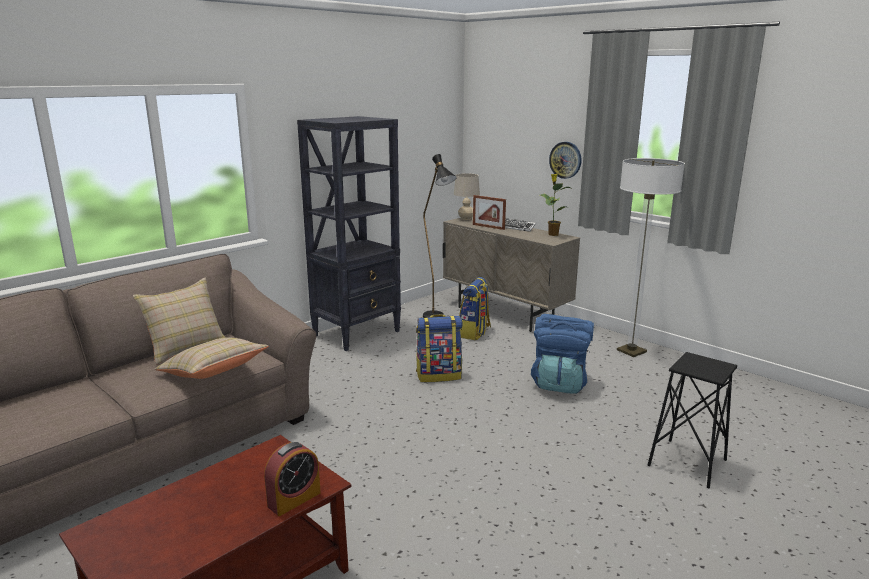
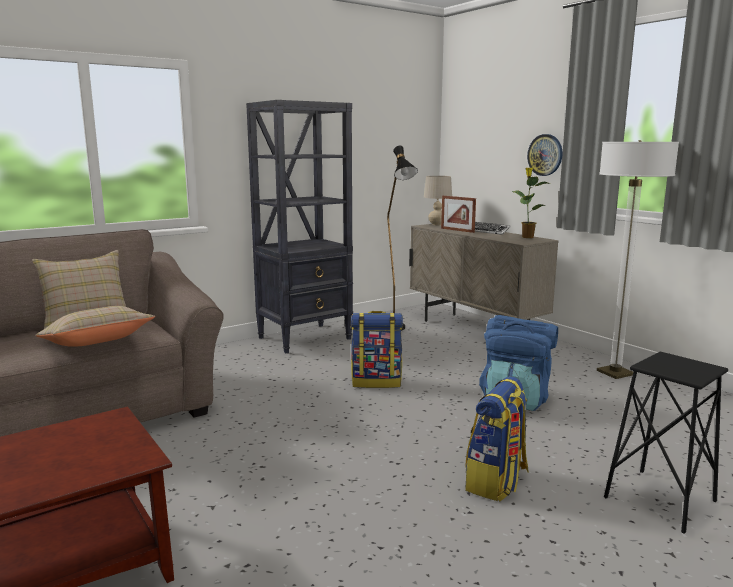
camera: 10 degrees right, 5 degrees down
alarm clock [264,442,321,516] -> none
backpack [459,277,491,340] -> backpack moved to [465,376,529,502]

